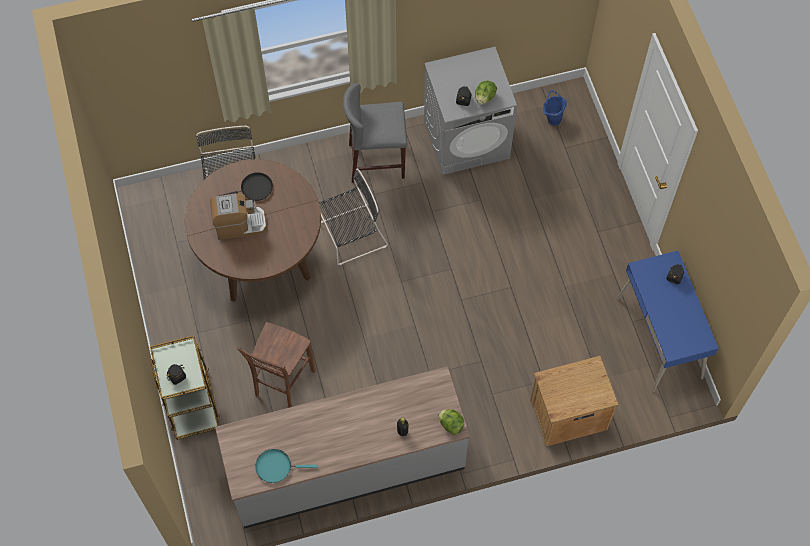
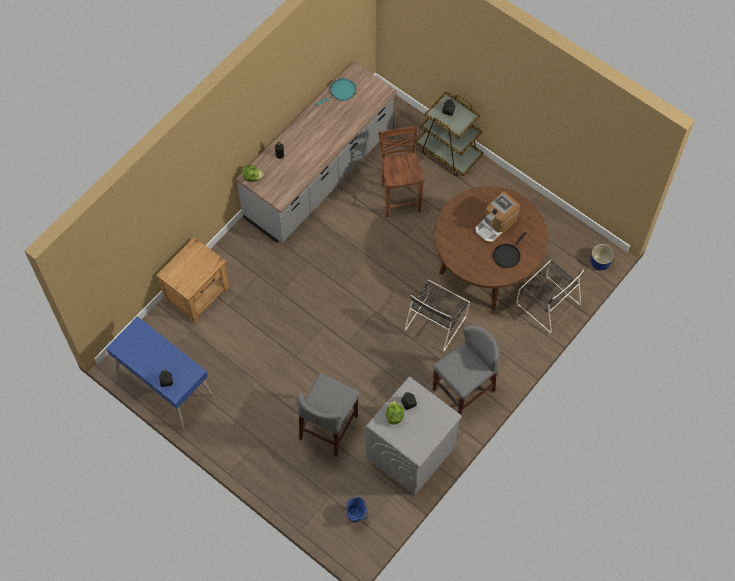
camera: 145 degrees right, 0 degrees up
none -> grey stool [297,373,360,457]
none -> blue planter [590,244,614,270]

